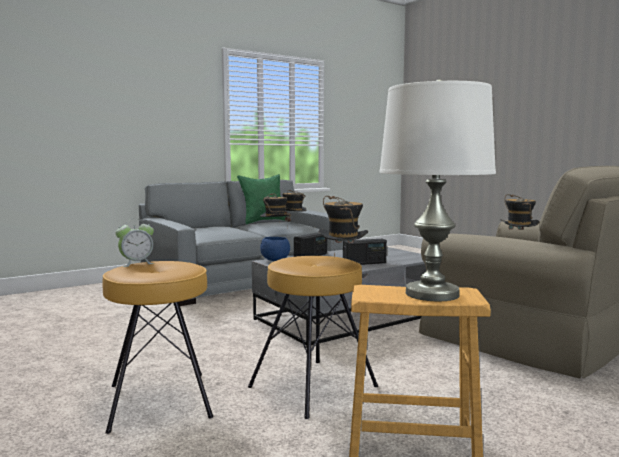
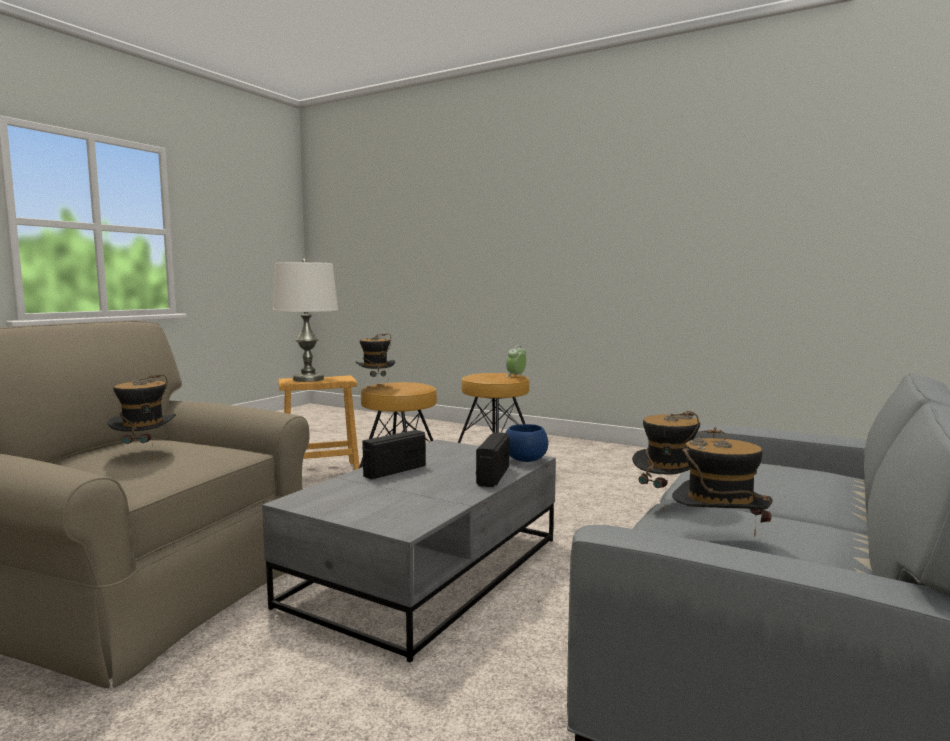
camera: 155 degrees right, 0 degrees up
green pillow [237,174,286,224] -> none

